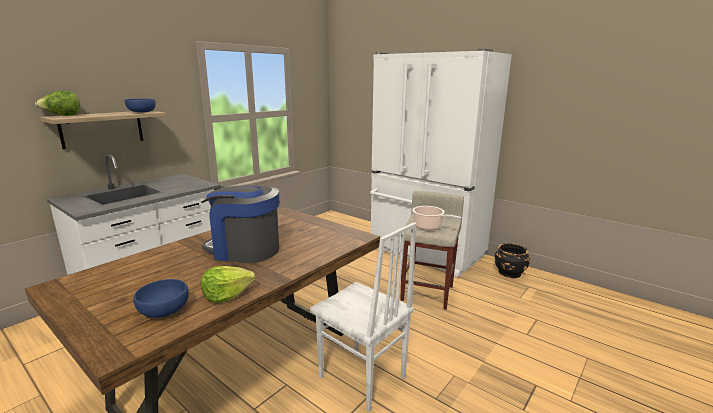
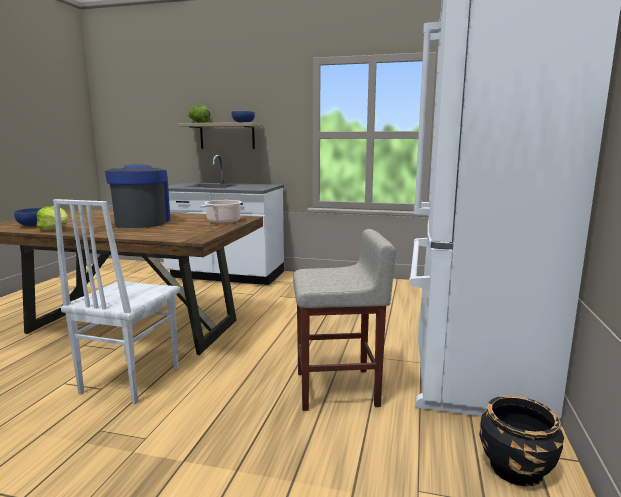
camera: 65 degrees right, 5 degrees down
cooking pot [413,206,462,230] -> cooking pot moved to [200,200,242,224]

